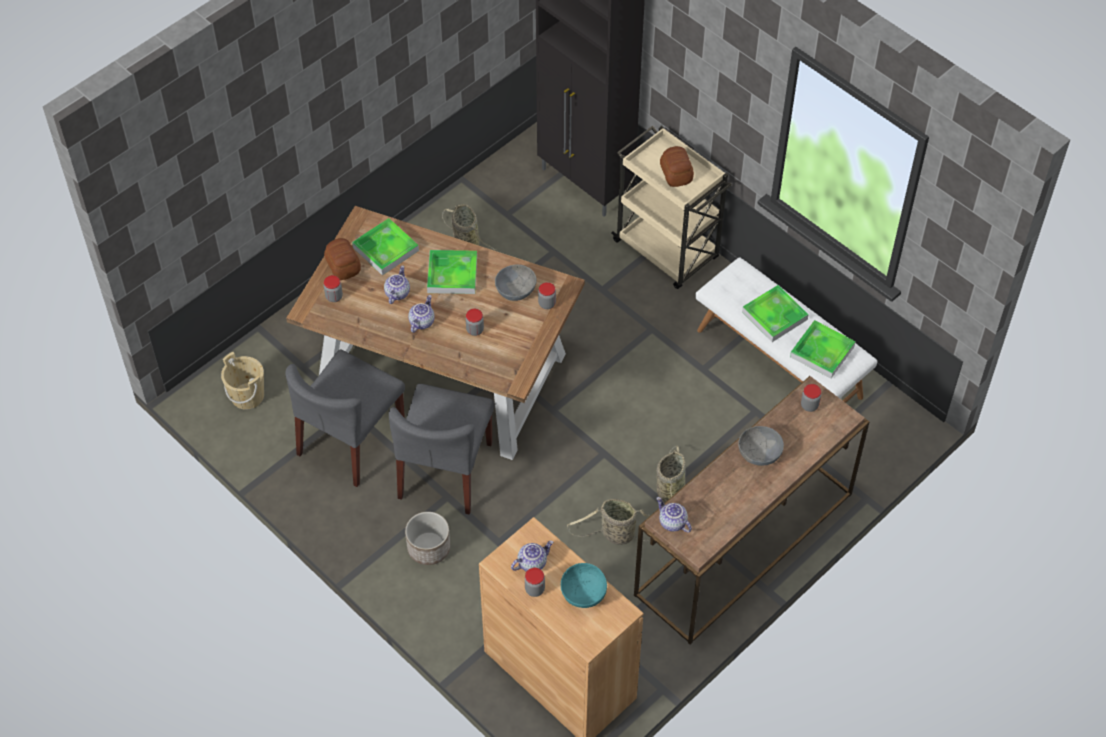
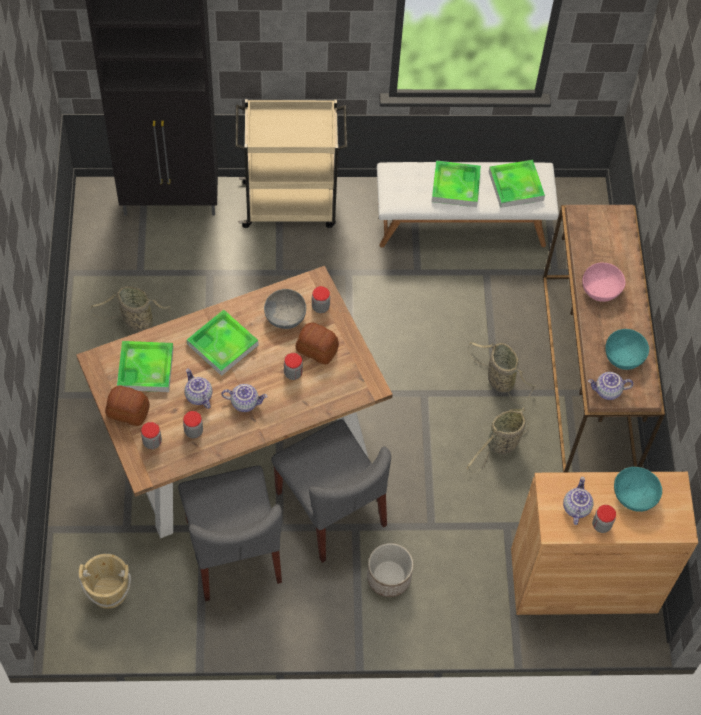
camera: 50 degrees left, 5 degrees up
teapot [408,295,435,333] -> teapot turned 120 degrees clockwise [221,384,268,412]
bread [660,146,694,187] -> bread moved to [296,323,339,365]
grey bowl [738,426,784,466] -> pink bowl [582,263,625,302]
jar [801,384,821,412] -> jar moved to [183,411,203,438]
none -> turquoise bowl [605,329,649,370]

